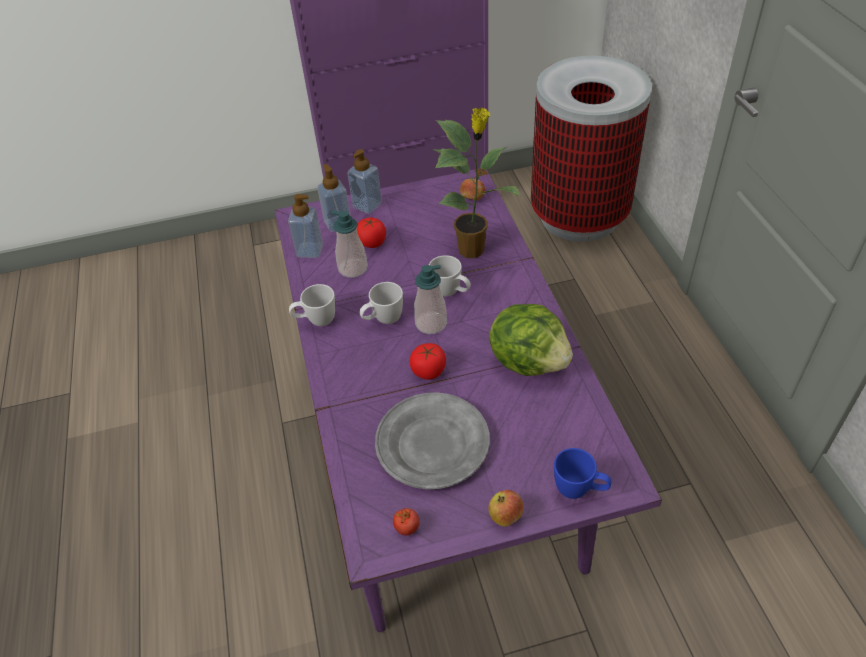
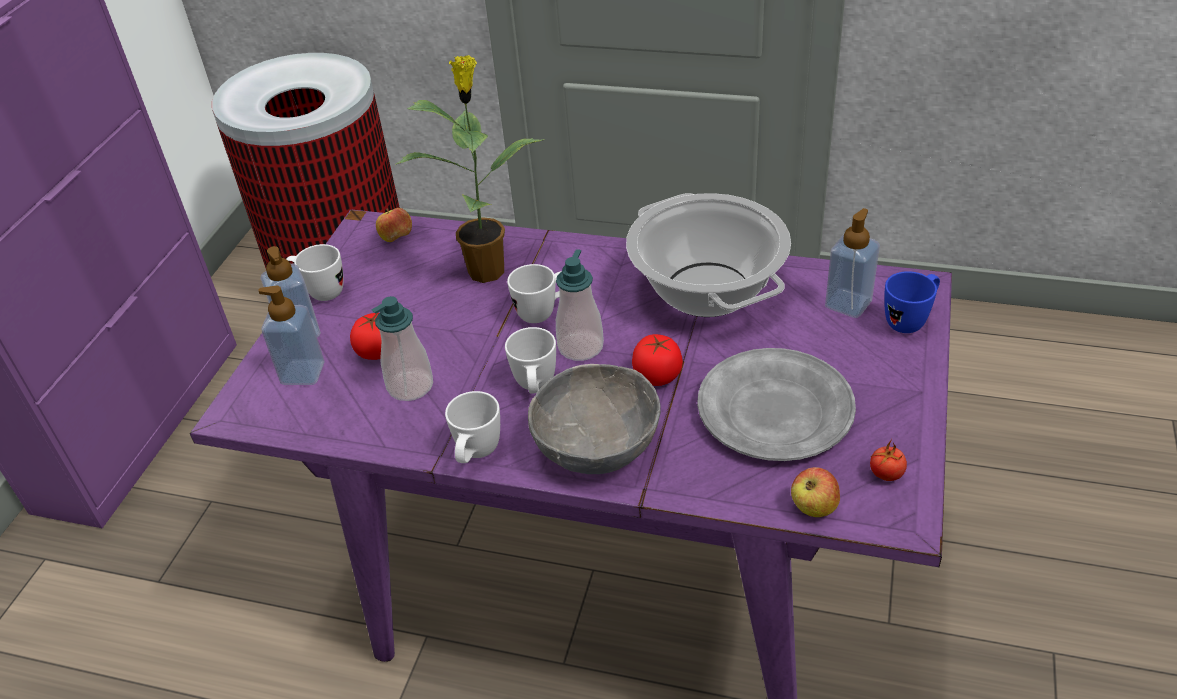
camera: 60 degrees left, 5 degrees down
soap dispenser [288,194,323,258] -> soap dispenser moved to [825,208,880,318]
apple [488,490,524,527] -> apple moved to [791,467,840,517]
lettuce [489,304,573,376] -> cooking pot [626,193,791,317]
none -> white mug [286,244,344,301]
none -> grey bowl [528,364,661,474]

